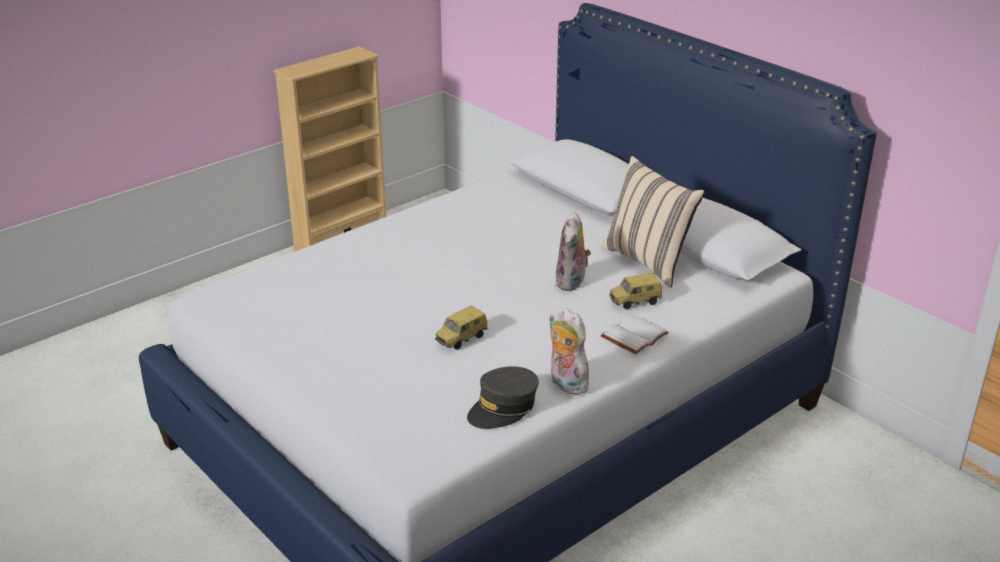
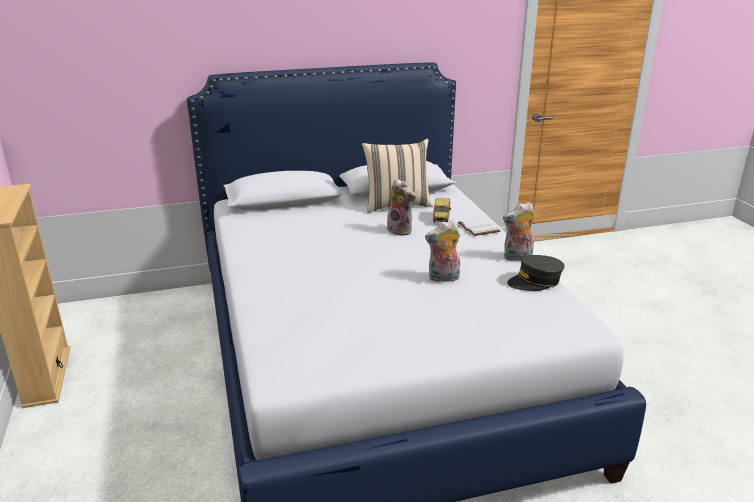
camera: 65 degrees left, 5 degrees down
toy car [435,306,488,350] -> plush toy [425,220,460,282]
grey cap [467,366,539,429] -> grey cap turned 90 degrees clockwise [507,255,564,291]

